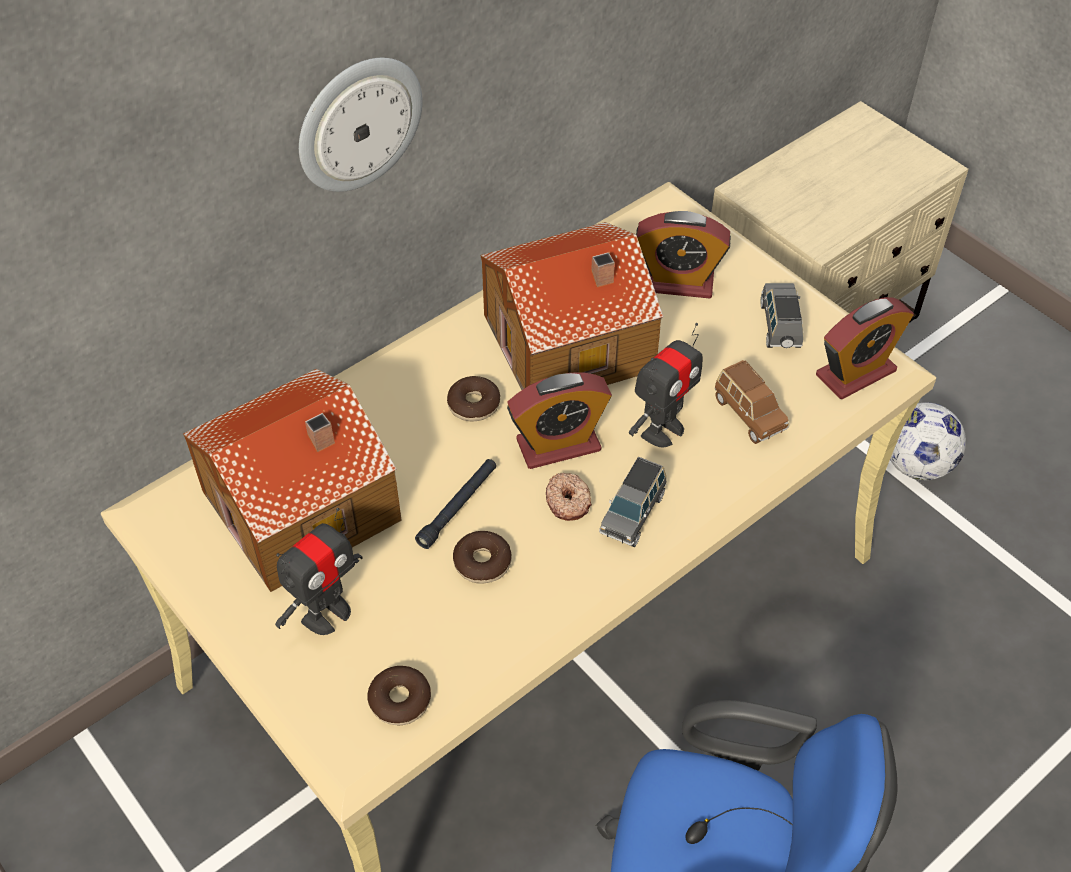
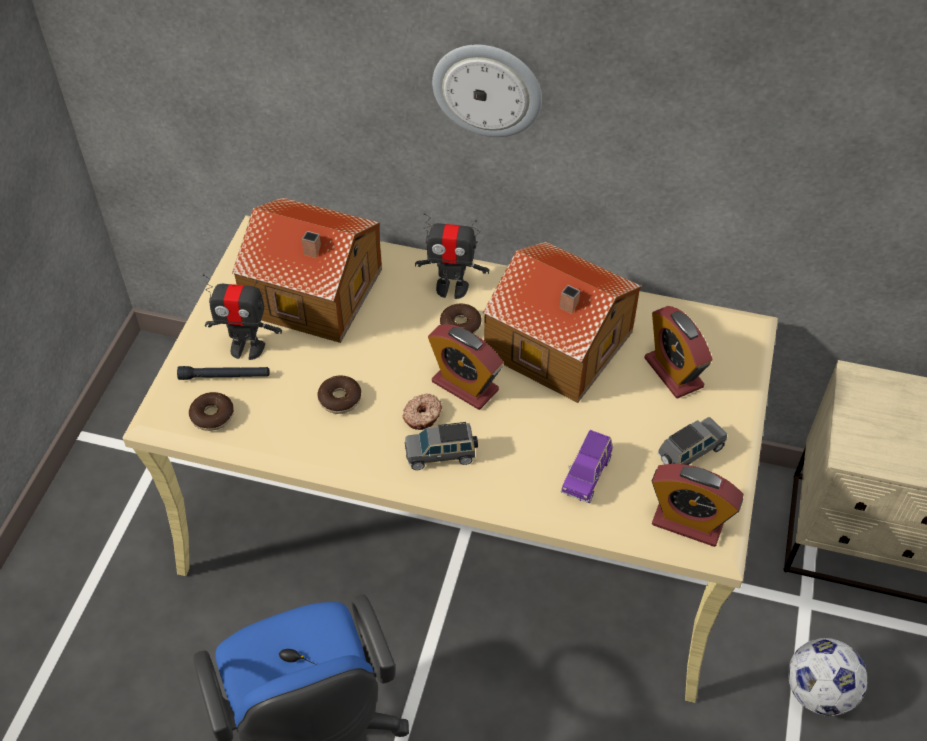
camera: 55 degrees right, 0 degrees up
black flashlight [415,459,496,549] -> black flashlight moved to [177,366,270,380]
toy robot [629,323,703,447] -> toy robot moved to [415,213,489,299]
brown toy car [715,360,788,444] -> purple toy car [561,430,612,503]

